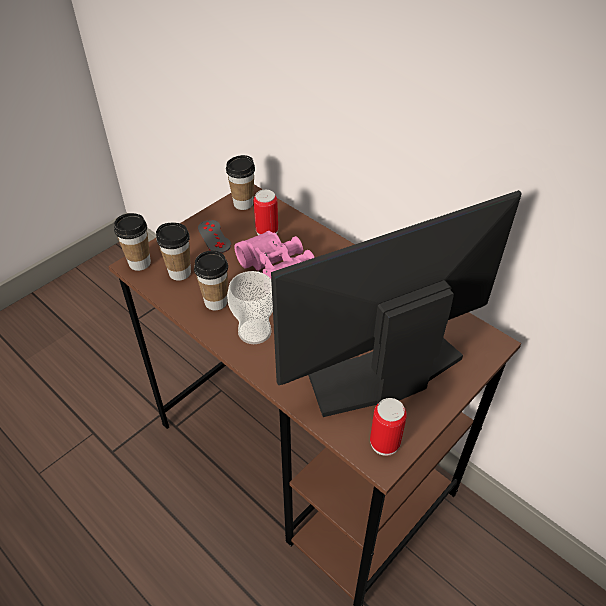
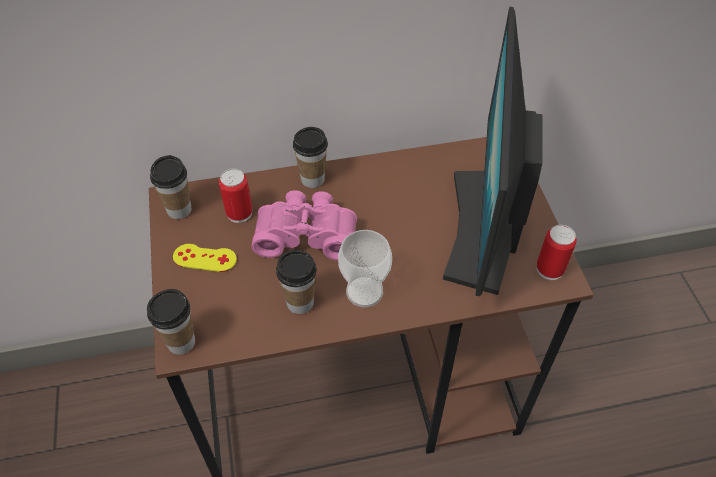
camera: 55 degrees left, 5 degrees up
cup [156,223,191,281] -> cup moved to [293,127,328,188]
grey game controller [198,220,231,253] -> yellow game controller [173,244,237,272]

